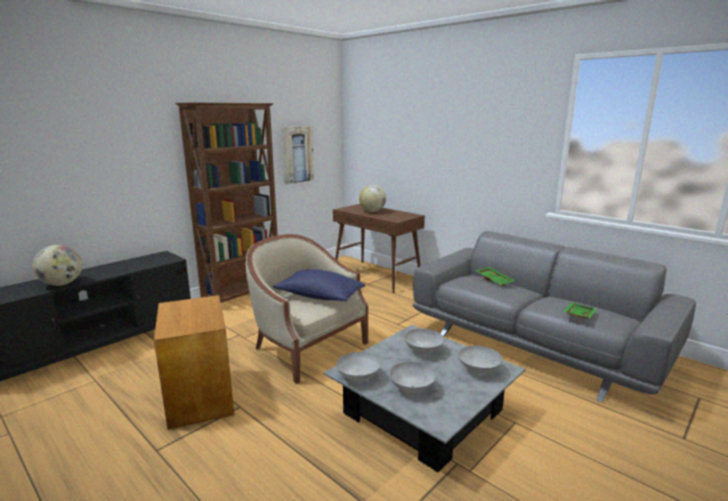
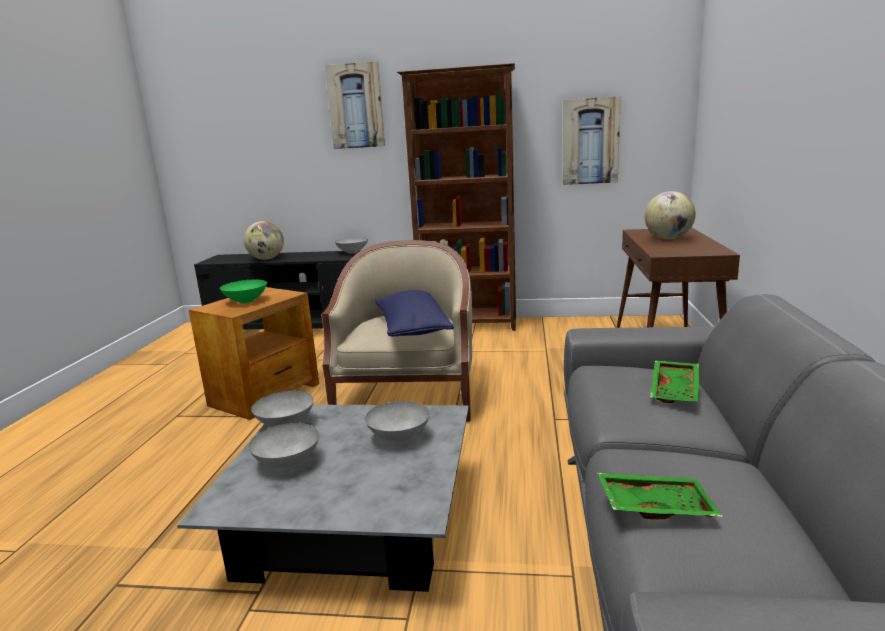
camera: 55 degrees right, 0 degrees up
grey bowl [458,346,503,374] -> grey bowl moved to [335,237,368,254]
none -> green bowl [220,280,267,303]
none -> picture [325,61,385,149]

